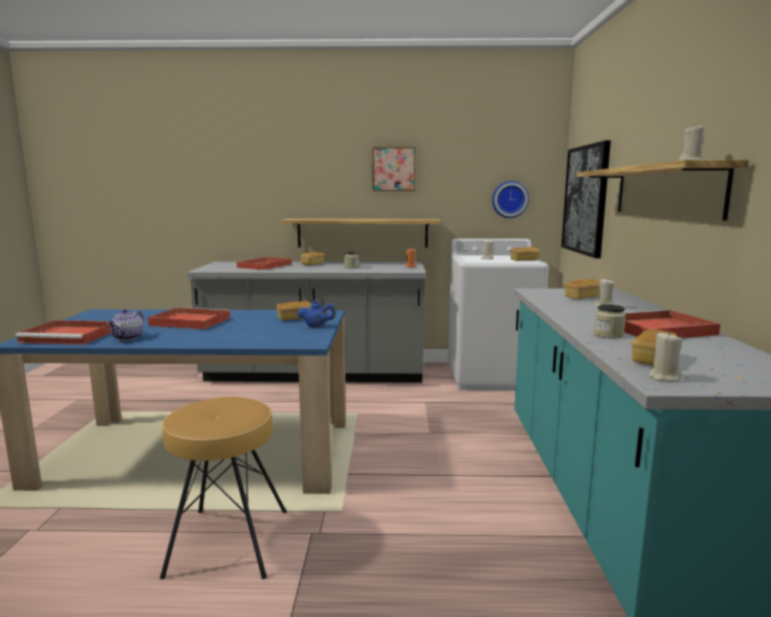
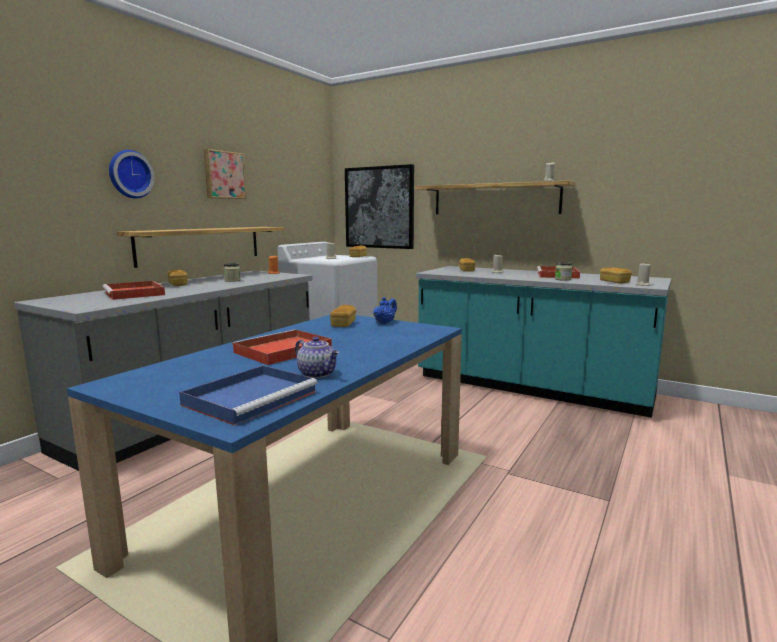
camera: 60 degrees left, 0 degrees up
red tray [15,320,111,345] -> blue tray [179,365,318,426]
brown stool [160,397,287,579] -> none
wall clock [492,181,529,218] -> wall clock moved to [109,150,155,198]

